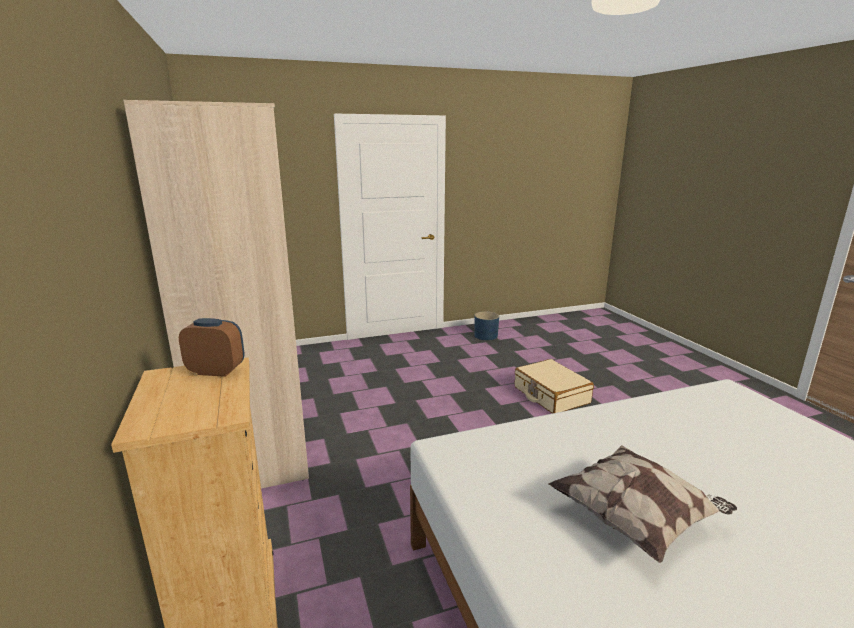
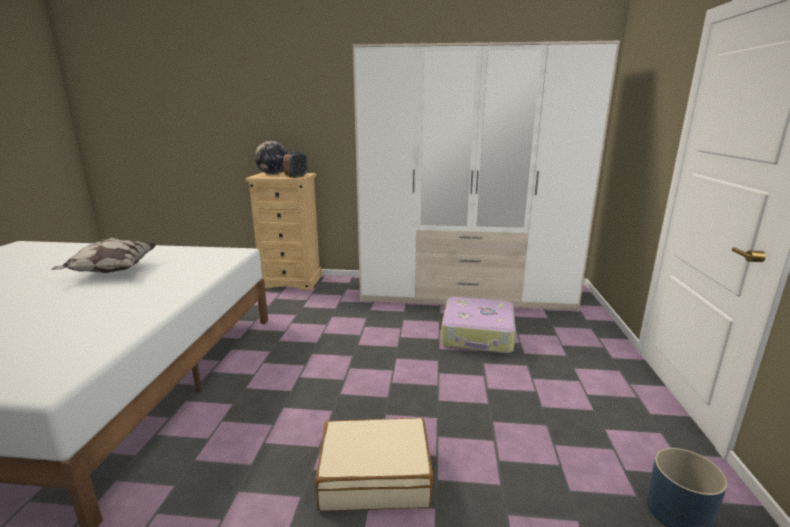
camera: 115 degrees right, 0 degrees up
none -> globe [255,141,288,174]
none -> suitcase [441,297,516,354]

